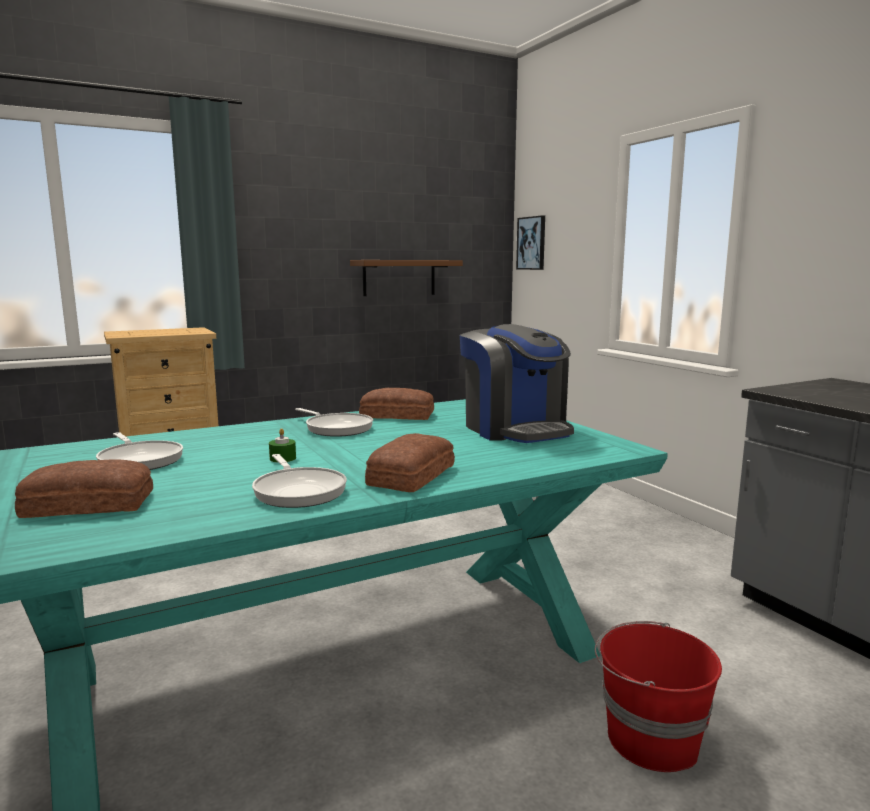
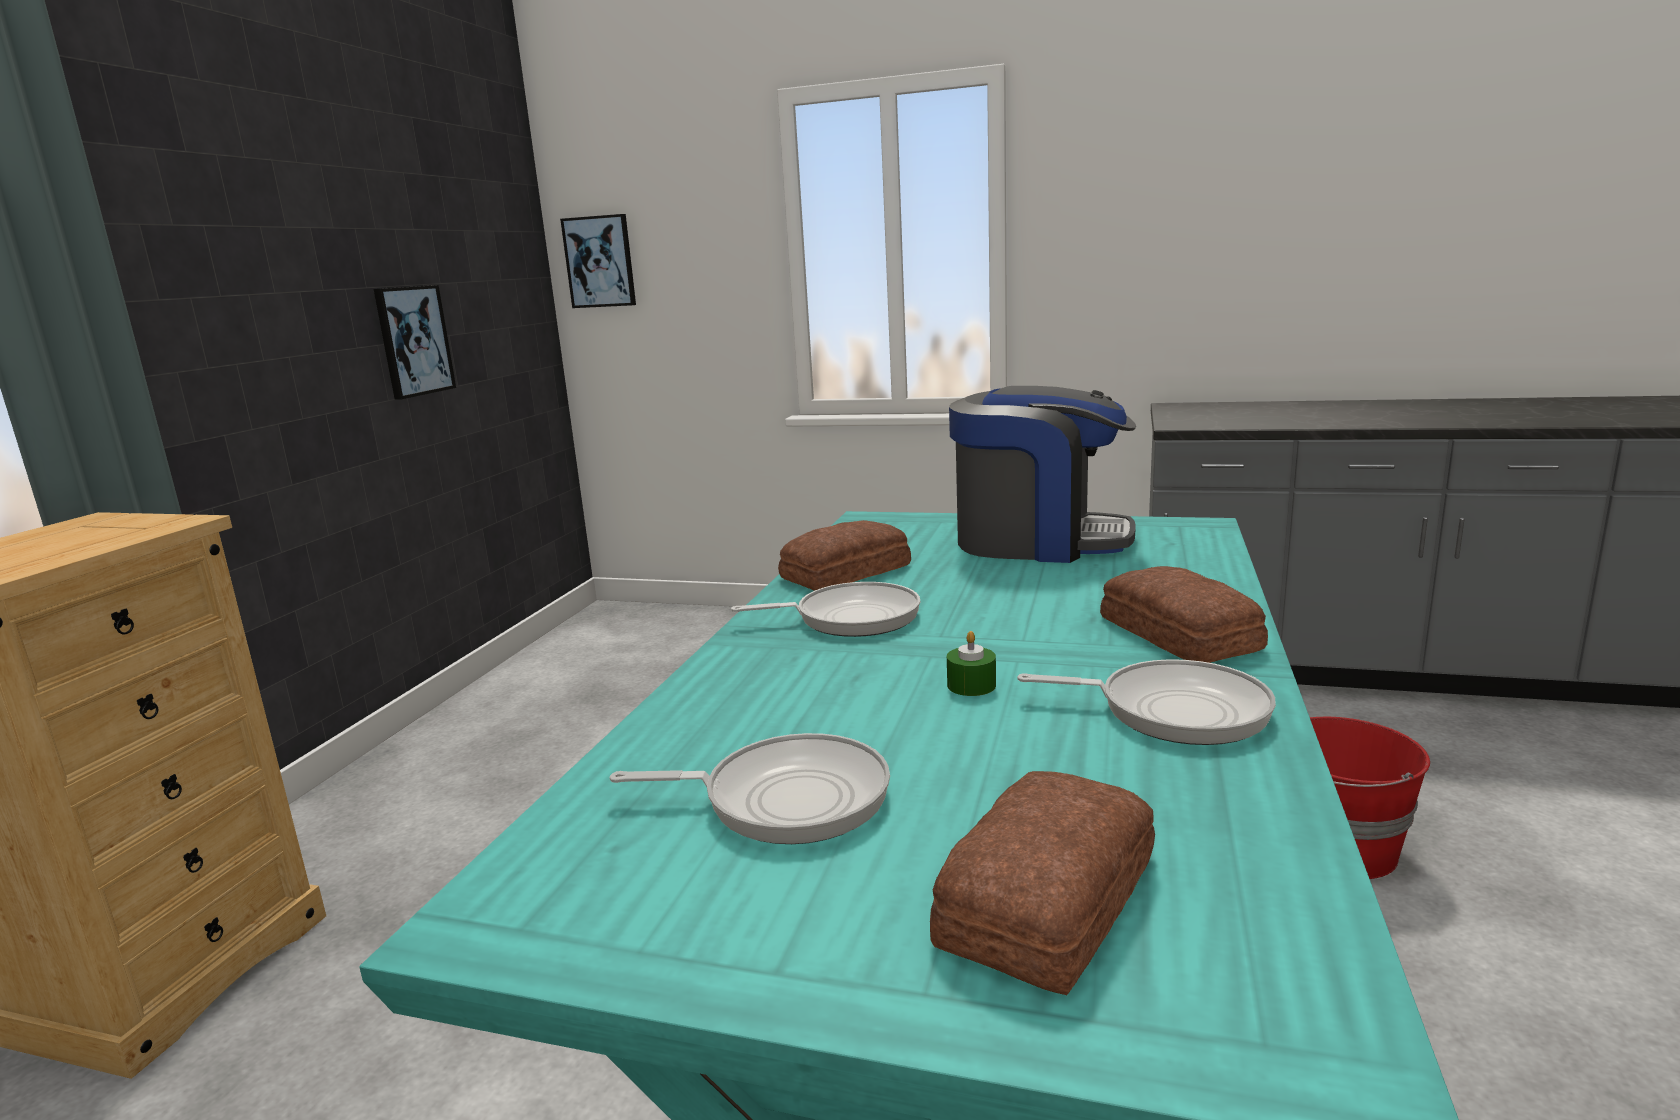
camera: 45 degrees left, 5 degrees up
brown shelf [350,260,463,296] -> picture [373,285,456,400]

